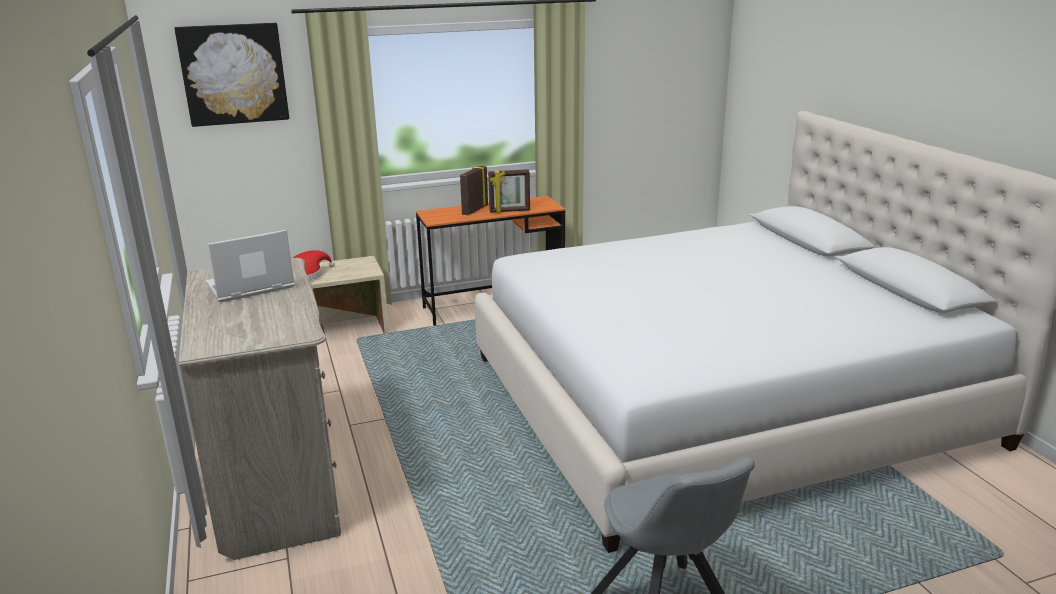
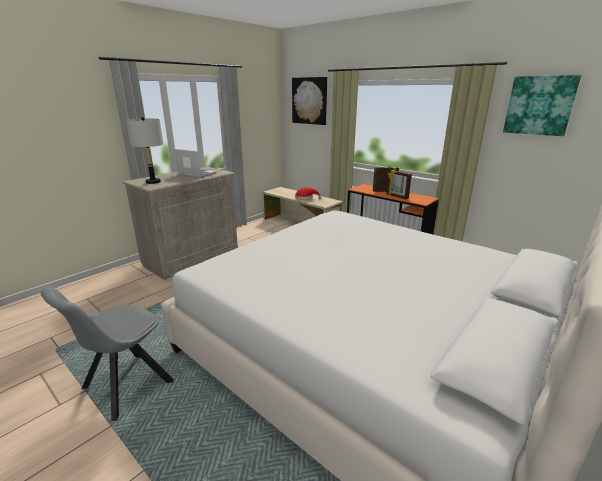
camera: 60 degrees right, 0 degrees up
none -> grey table lamp [126,117,163,184]
none -> picture [503,75,581,136]

